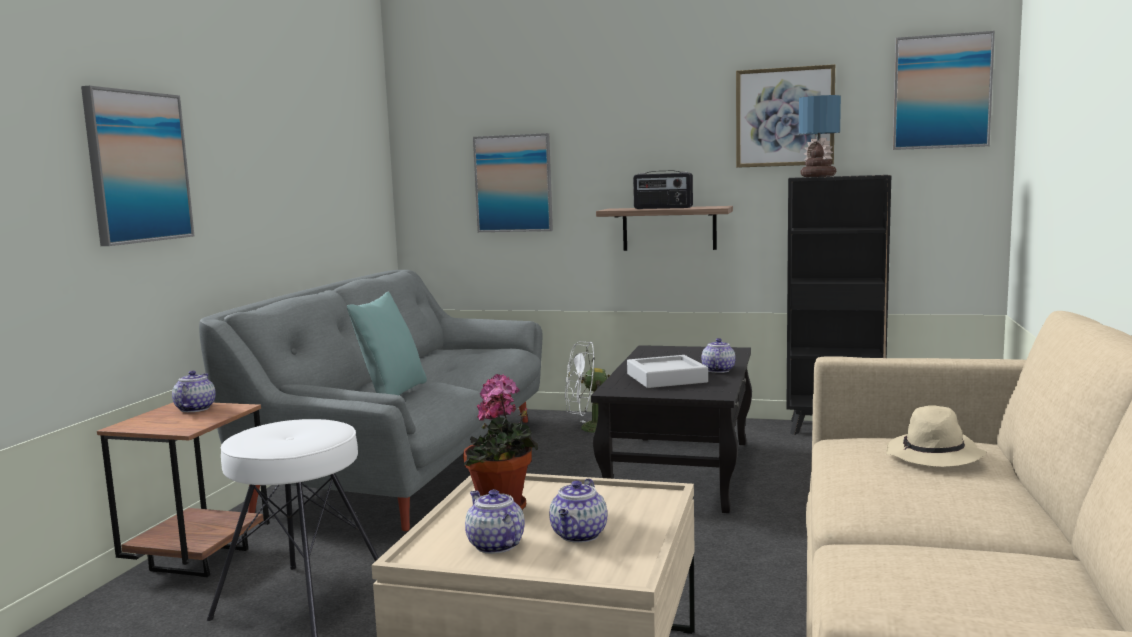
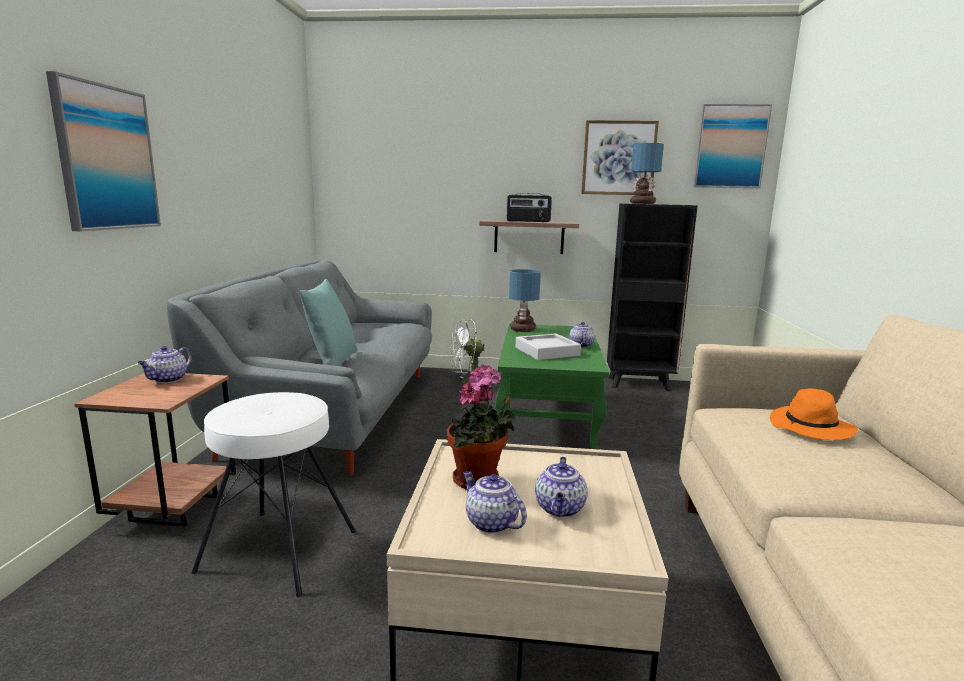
camera: 10 degrees left, 5 degrees up
teapot [172,370,216,412] -> teapot turned 150 degrees counterclockwise [138,346,192,383]
picture [473,133,553,232] -> none
black coffee table [591,345,752,513] -> green coffee table [496,323,609,449]
beige hat [886,405,987,467] -> orange hat [770,388,858,440]
none -> table lamp [509,269,541,332]

